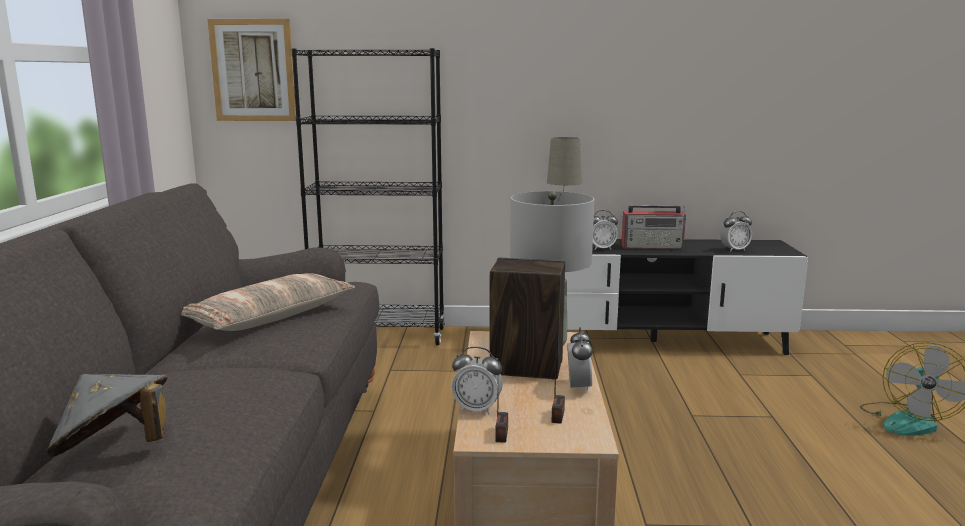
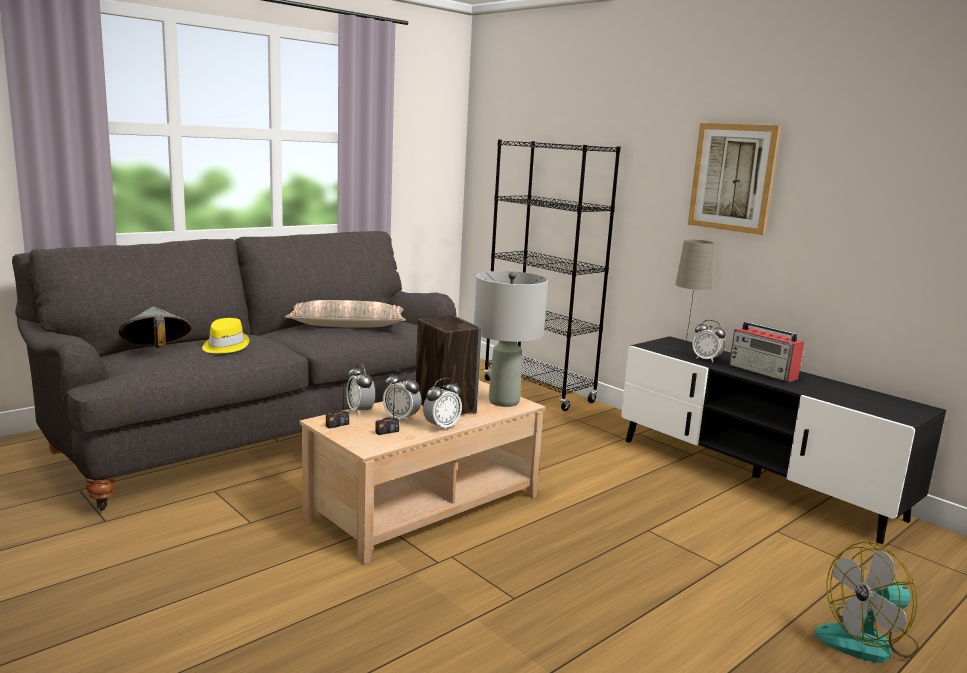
camera: 45 degrees right, 0 degrees up
picture [208,19,296,121] -> picture moved to [688,123,781,235]
alarm clock [720,211,752,252] -> alarm clock moved to [383,370,421,423]
none -> yellow hat [202,318,250,353]

